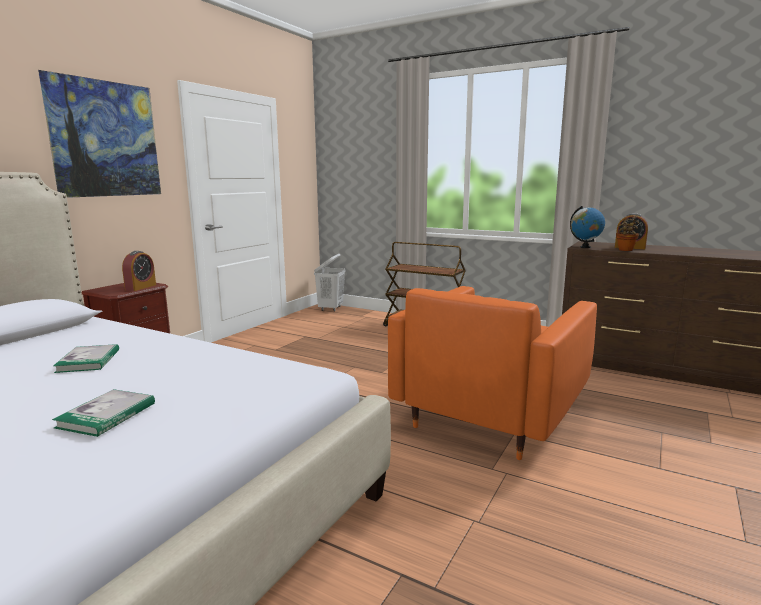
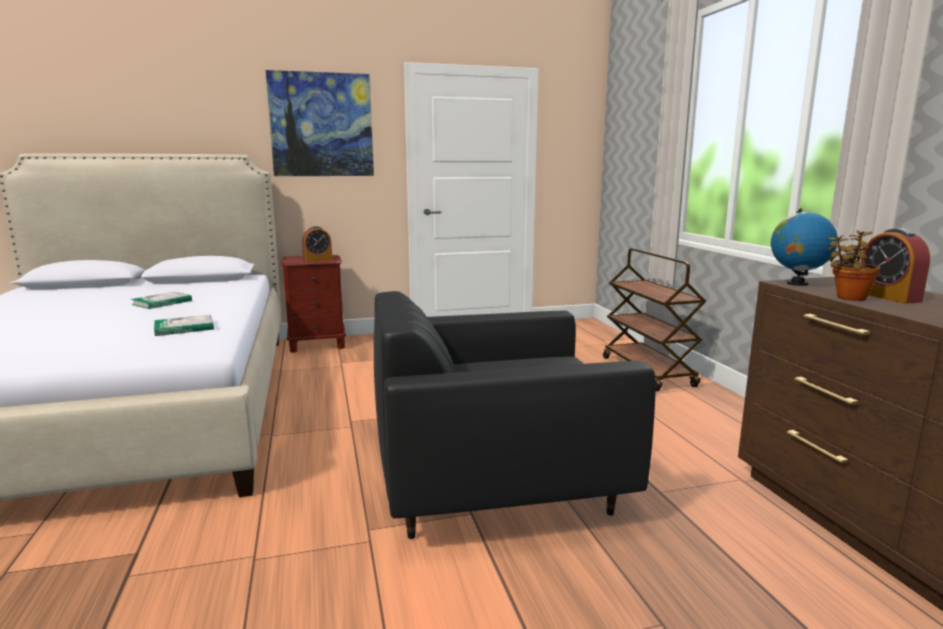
camera: 45 degrees right, 0 degrees up
book [52,389,155,437] -> book moved to [154,315,214,336]
white laundry basket [314,253,346,311] -> none
orange armchair [388,286,597,460] -> black armchair [374,291,656,539]

